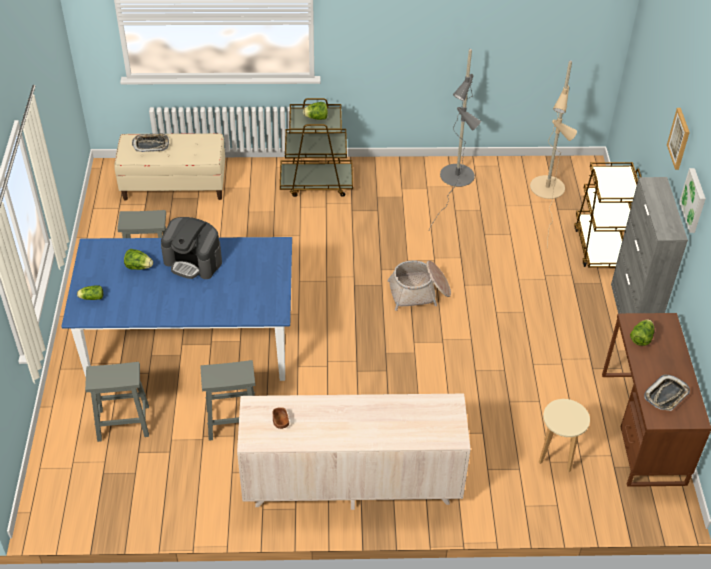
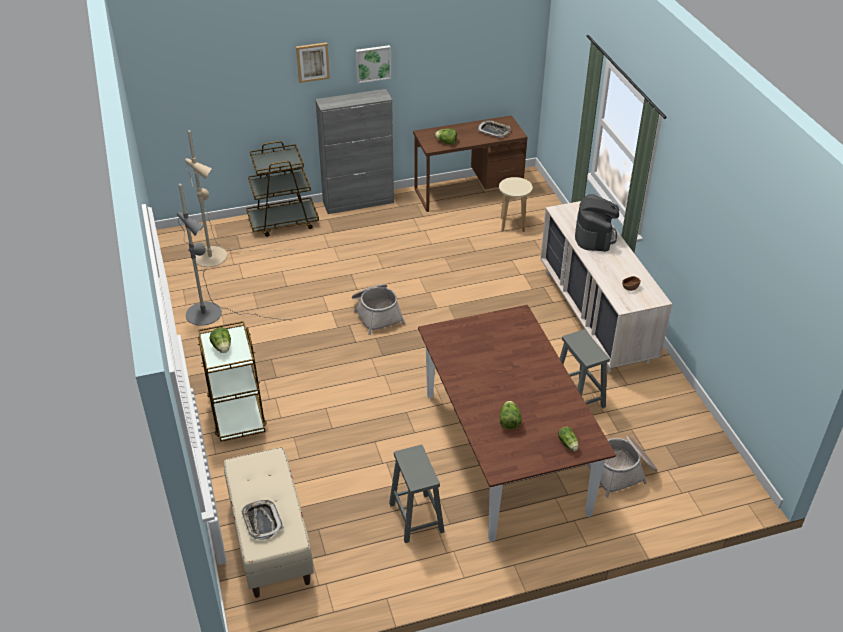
camera: 105 degrees left, 5 degrees down
blue dining table [61,237,292,381] -> brown dining table [418,305,616,542]
grey stool [85,362,149,442] -> basket [583,436,658,498]
coffee machine [161,217,222,279] -> coffee machine moved to [575,194,619,252]

